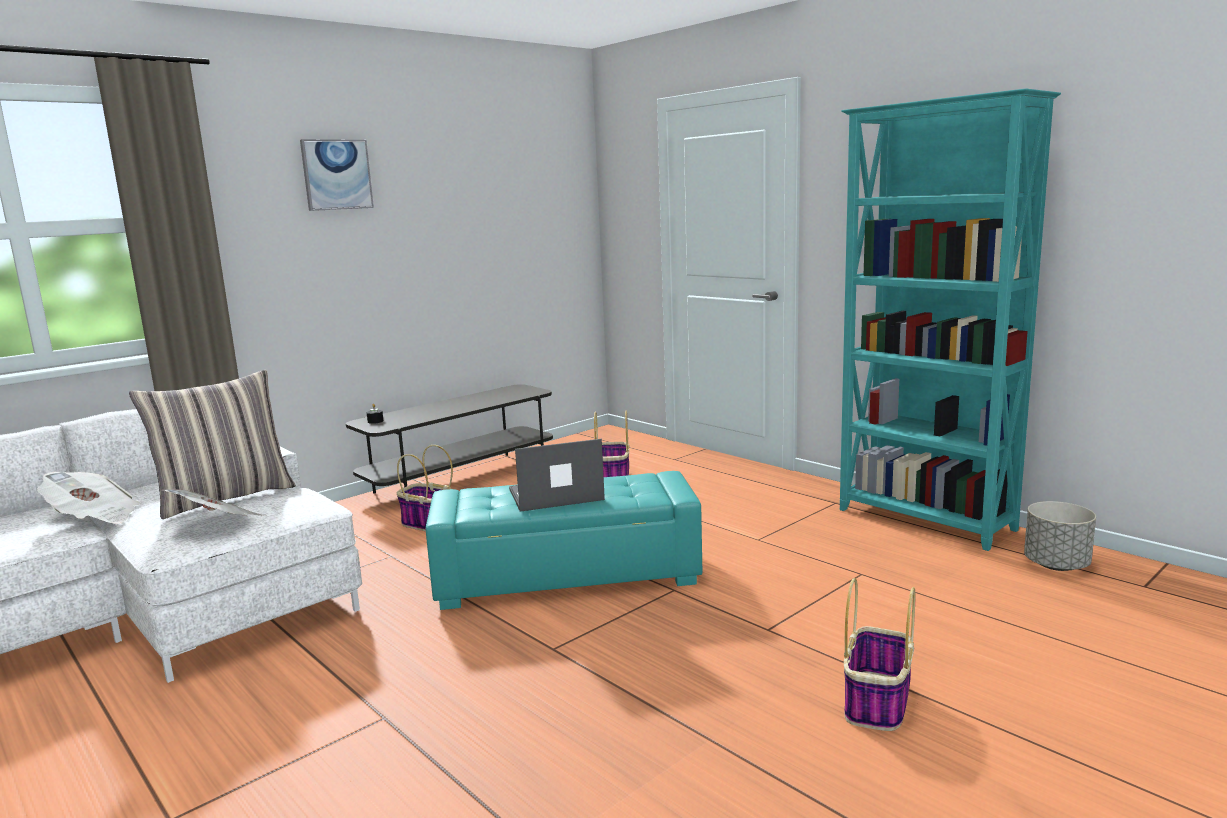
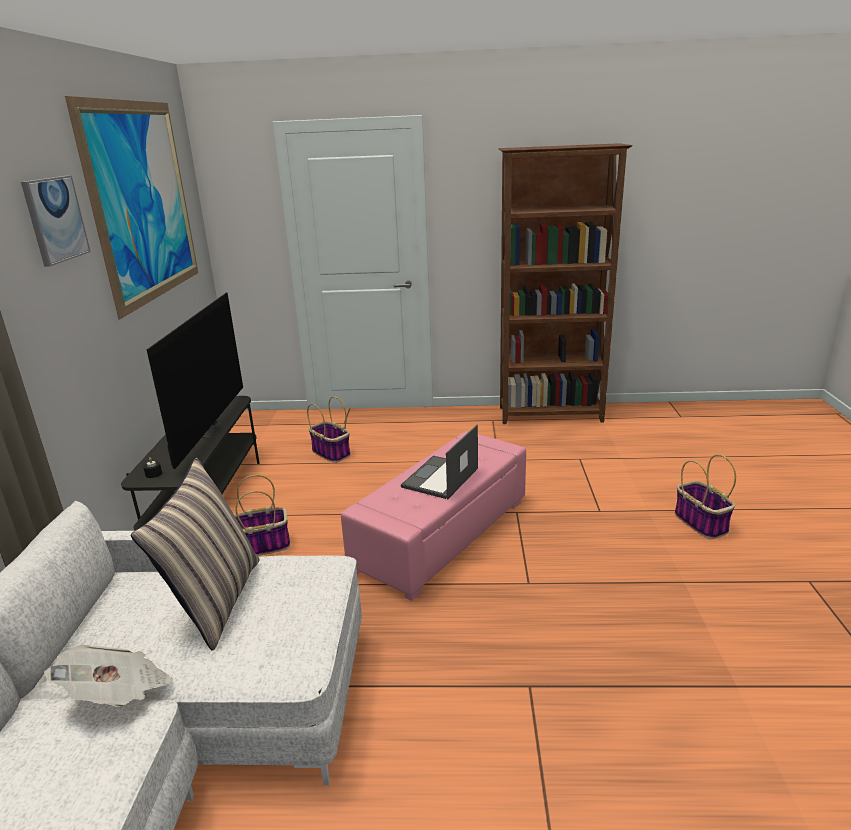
camera: 45 degrees left, 10 degrees up
newspaper [163,489,263,516] -> none
turquoise ottoman [426,471,702,610] -> pink ottoman [341,431,526,601]
turquoise bookcase [840,88,1061,551] -> brown bookcase [499,143,633,424]
grey planter [1024,501,1096,571] -> none
none -> picture [65,96,198,319]
none -> television [147,293,243,469]

